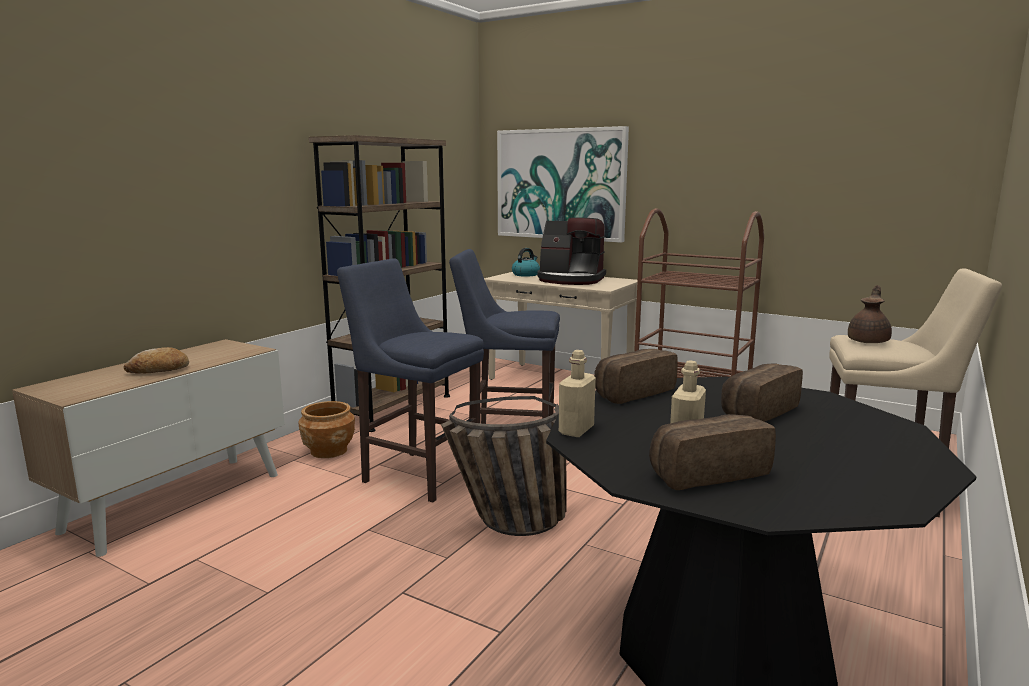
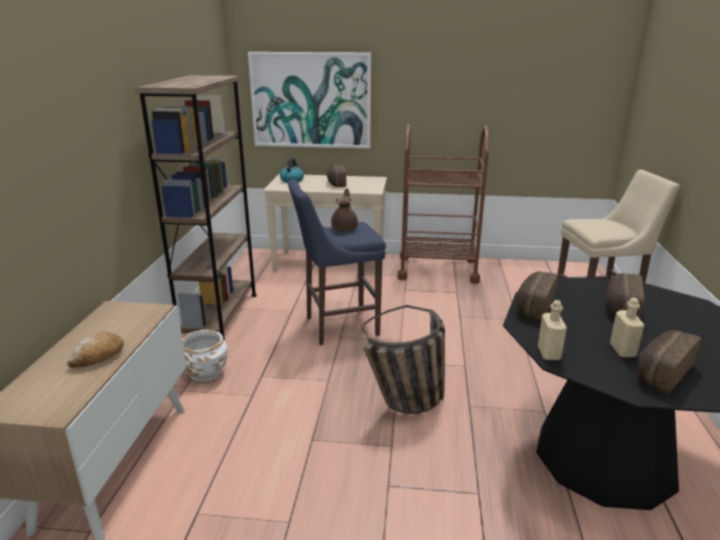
camera: 25 degrees left, 10 degrees up
brown planter [299,401,355,458] -> white planter [182,330,228,383]
blue stool [337,258,484,503] -> none
coffee machine [537,217,606,285] -> bread [327,164,346,187]
brown teapot [848,285,892,343] -> brown teapot moved to [331,188,358,231]

